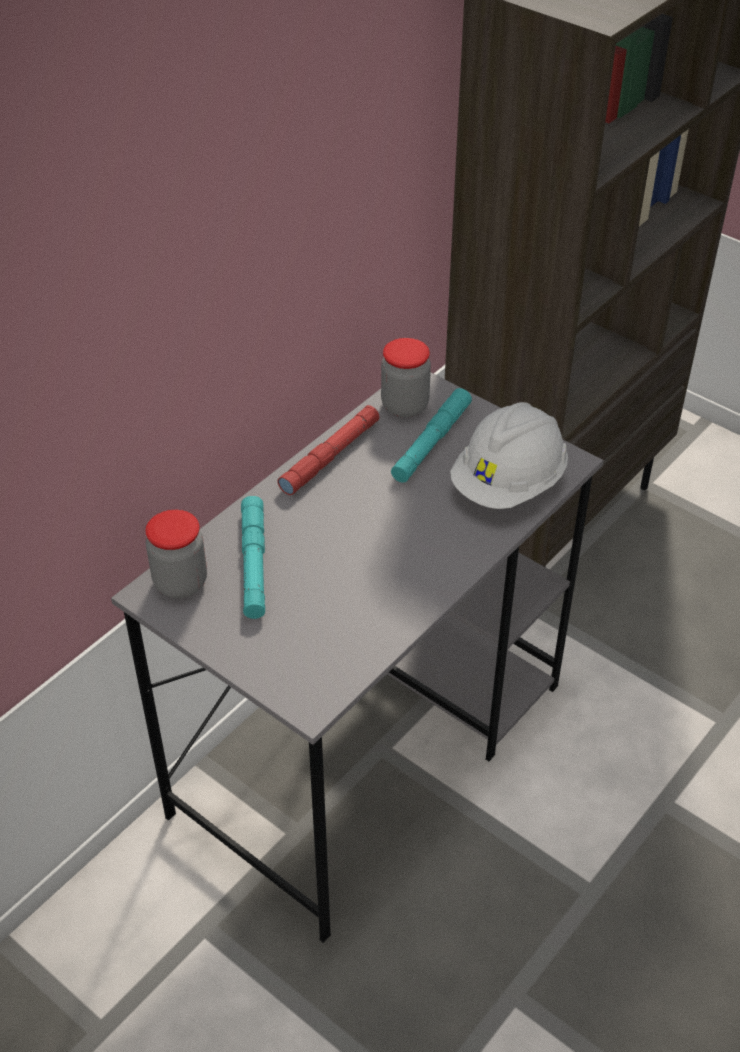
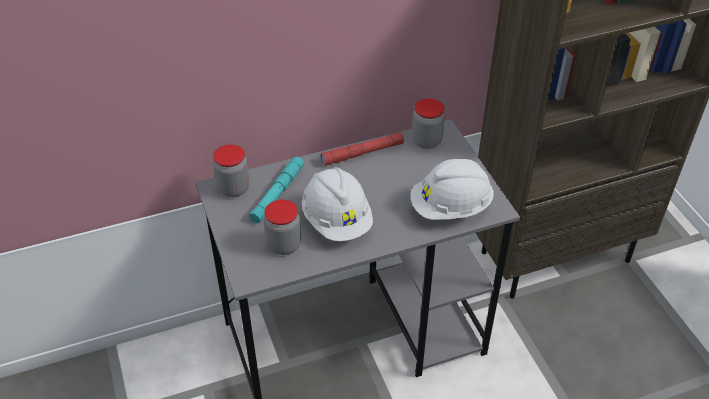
camera: 30 degrees right, 0 degrees up
turquoise flashlight [391,388,472,483] -> none
none -> jar [264,200,301,255]
none -> white hard hat [302,167,373,241]

